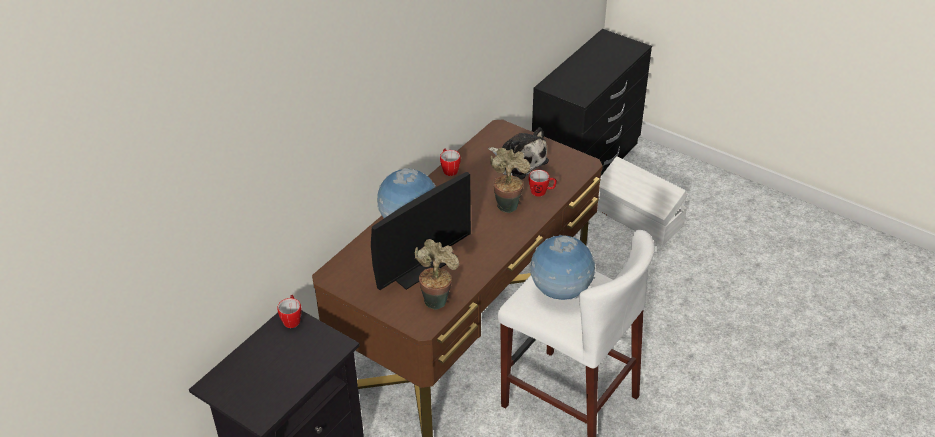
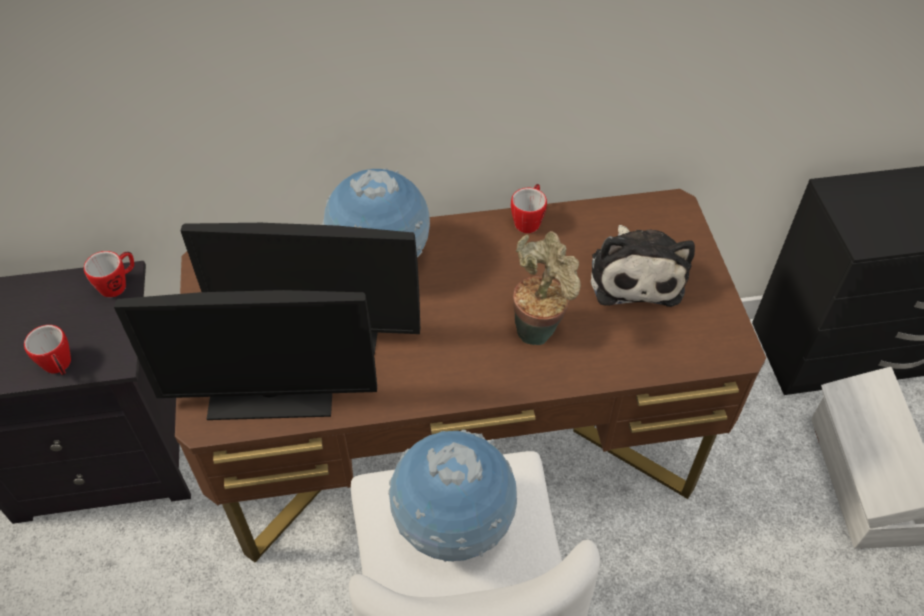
camera: 45 degrees right, 10 degrees up
potted plant [415,239,459,310] -> monitor [114,290,377,420]
mug [529,170,557,197] -> mug moved to [24,325,71,375]

